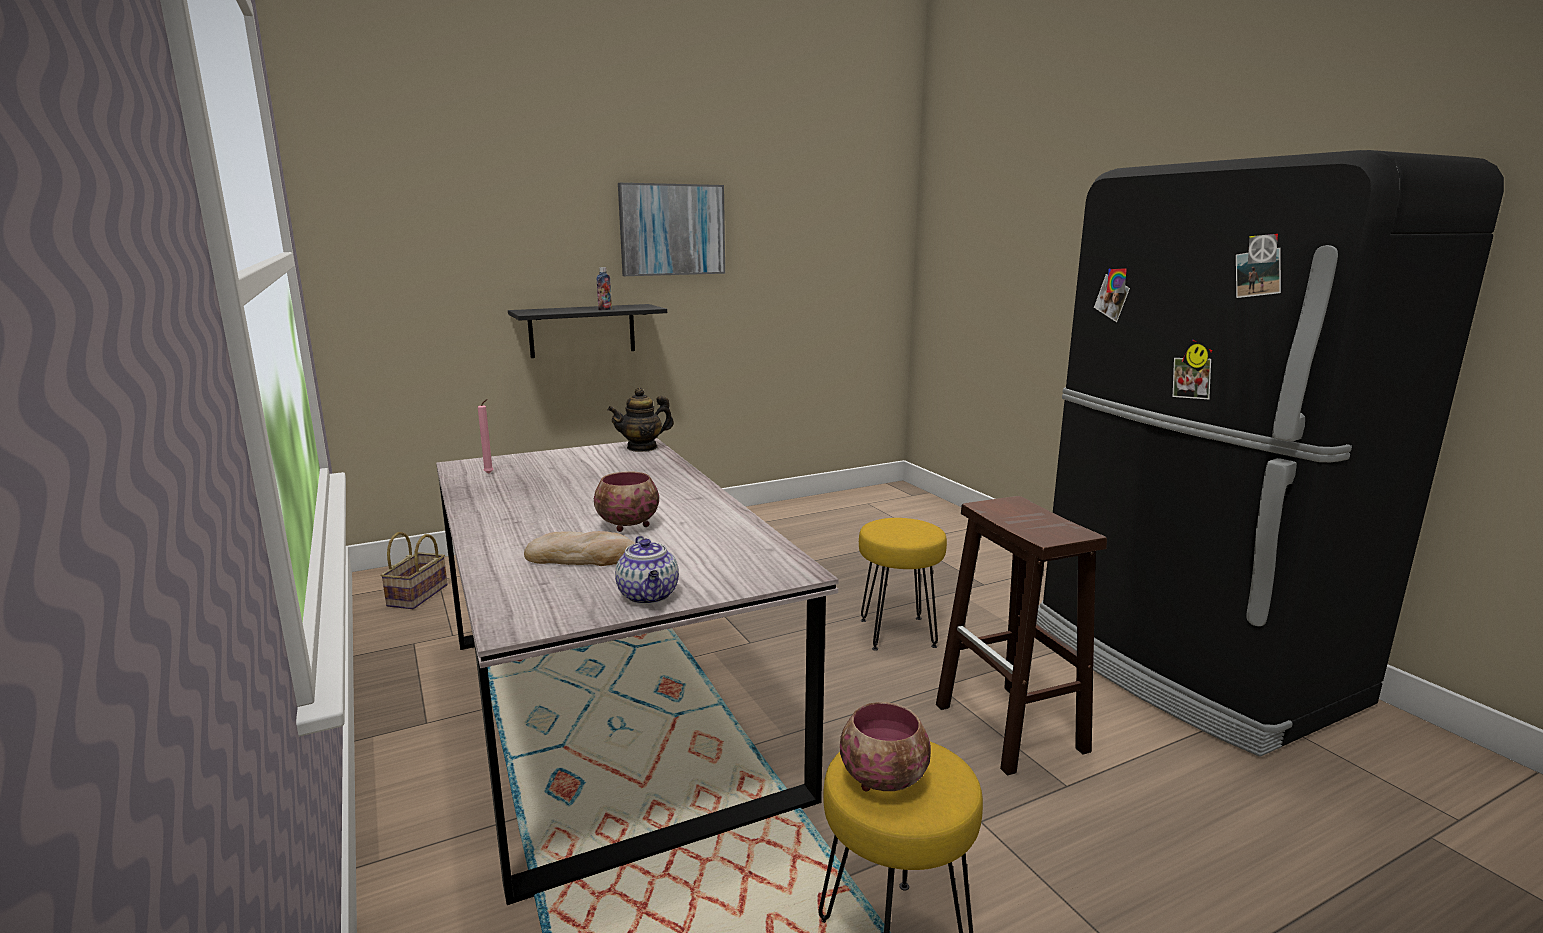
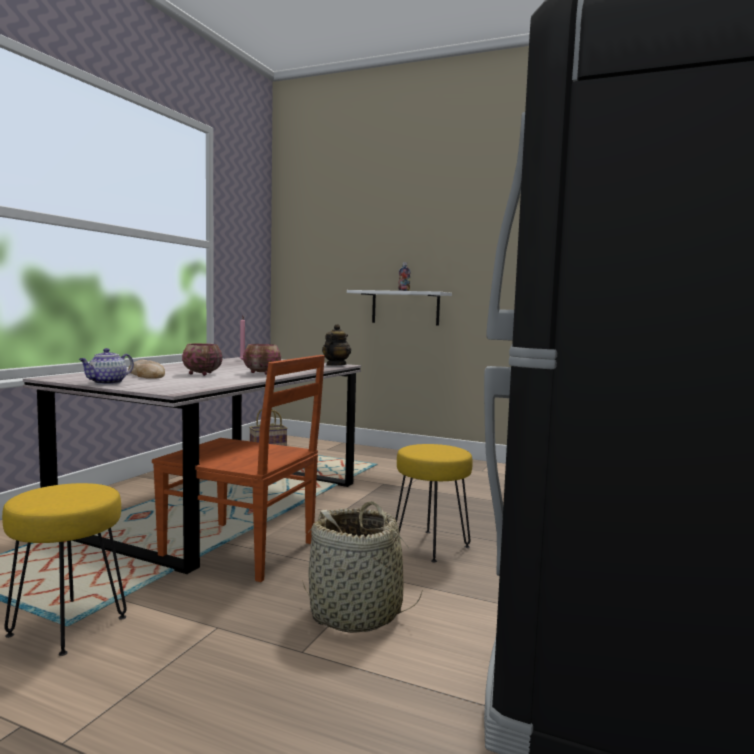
camera: 50 degrees right, 10 degrees down
black shelf [508,304,667,358] -> white shelf [347,290,452,325]
teapot [607,388,674,452] -> teapot turned 90 degrees clockwise [322,324,351,365]
picture [618,183,725,276] -> none
bowl [840,702,931,792] -> bowl moved to [243,344,281,375]
brown stool [936,496,1107,776] -> basket [302,501,423,633]
none -> brown chair [152,355,325,582]

